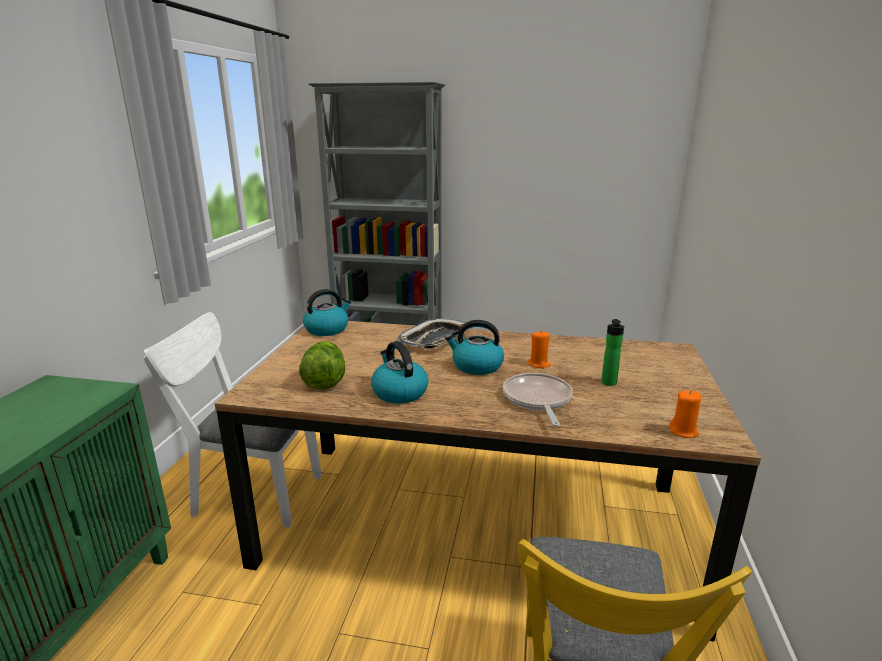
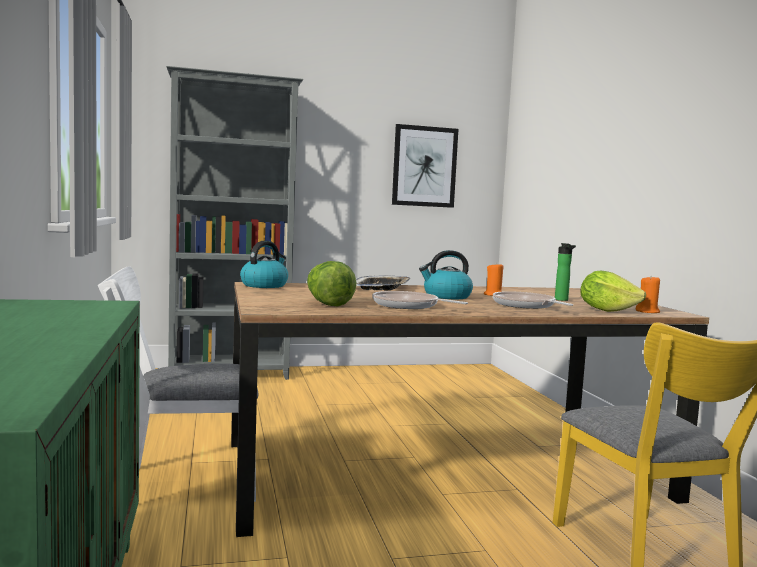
camera: 25 degrees left, 15 degrees down
kettle [371,341,429,404] -> frying pan [372,291,468,309]
none -> picture [392,124,458,208]
none -> lettuce [580,271,646,312]

